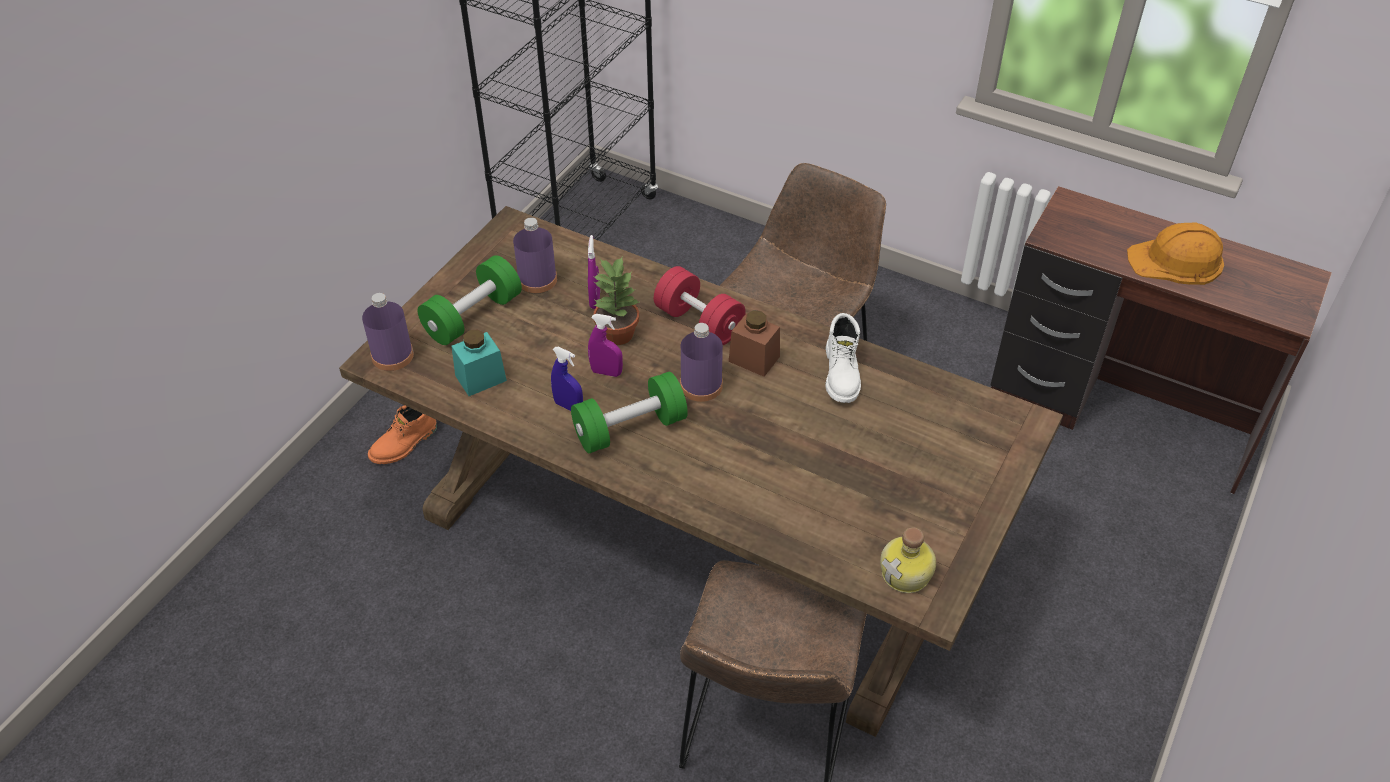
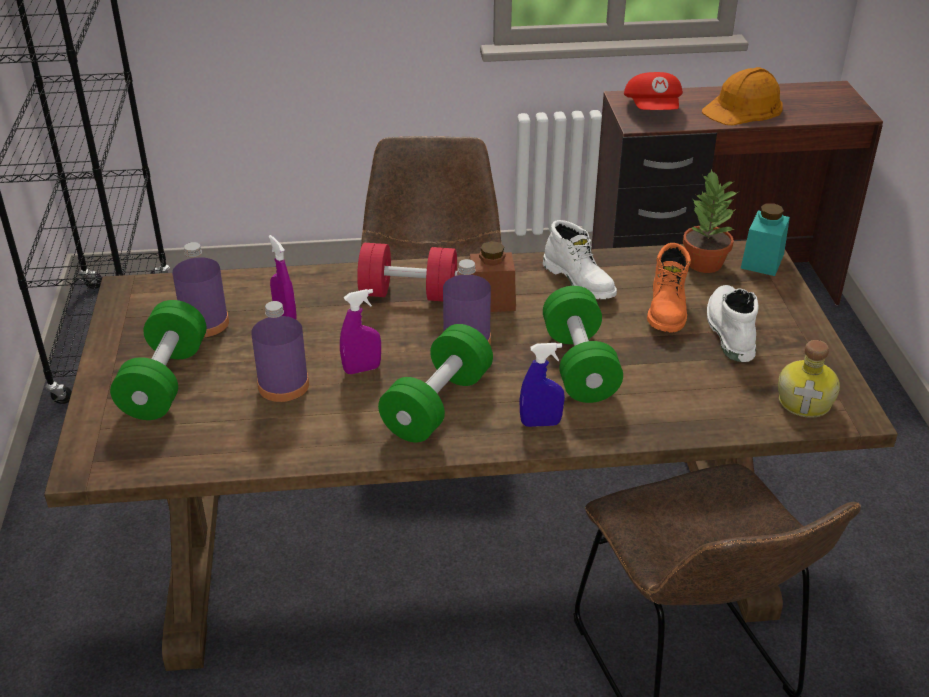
camera: 35 degrees left, 10 degrees down
purple bottle [362,293,414,371] -> purple bottle moved to [251,301,309,402]
orange boot [368,405,437,464] -> orange boot moved to [647,243,691,332]
turquoise jar [452,329,507,396] -> turquoise jar moved to [741,203,790,276]
blue spray bottle [551,347,583,411] -> blue spray bottle moved to [520,343,565,427]
potted plant [592,257,639,345] -> potted plant moved to [683,169,738,273]
none -> green dumbbell [543,286,623,403]
none -> red cap [624,72,683,110]
none -> white boot [707,285,758,362]

